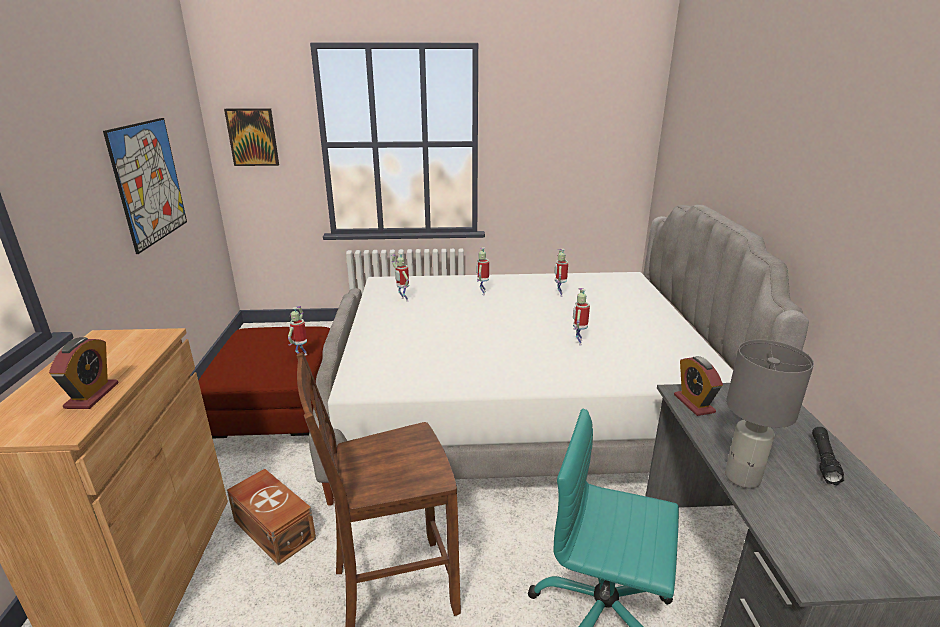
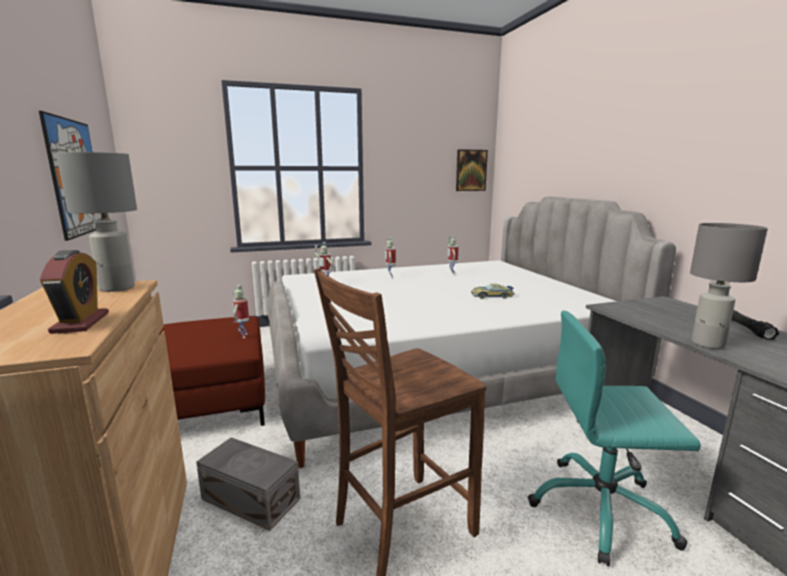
camera: 15 degrees left, 10 degrees down
picture [224,108,279,166] -> picture moved to [456,149,488,191]
brown storage box [227,469,316,565] -> grey storage box [196,437,300,531]
toy robot [573,288,590,346] -> toy car [471,284,514,299]
alarm clock [674,356,723,416] -> none
none -> grey table lamp [56,152,137,292]

